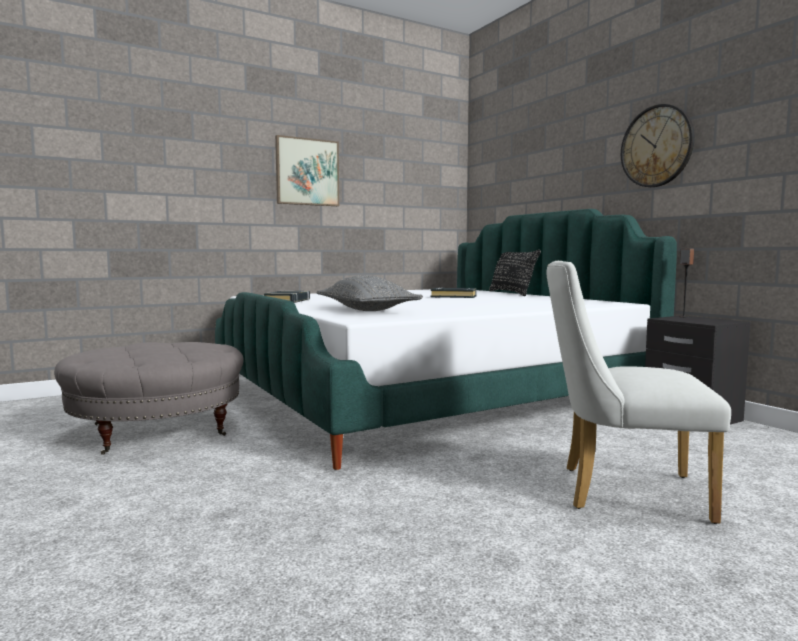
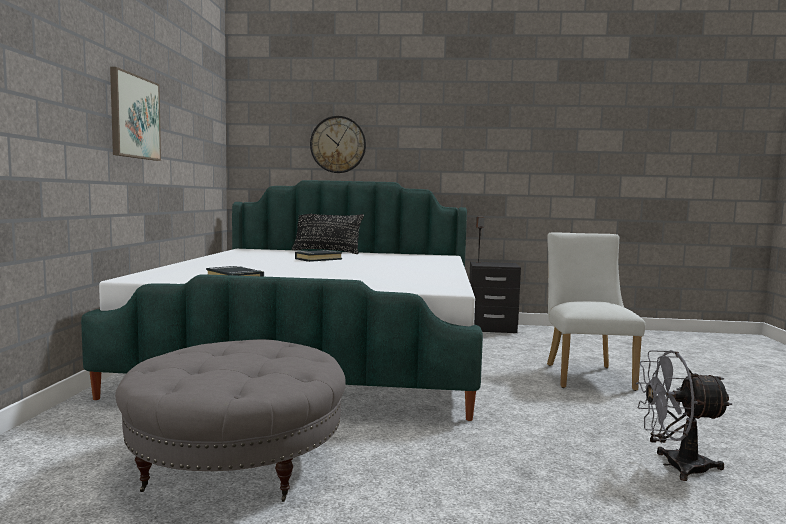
camera: 55 degrees left, 0 degrees up
grey pillow [316,275,423,311] -> none
white chair [547,261,731,524] -> white chair turned 135 degrees clockwise [547,232,646,391]
wall clock [621,104,695,187] -> wall clock moved to [310,116,366,173]
none -> grey fan [636,350,732,481]

